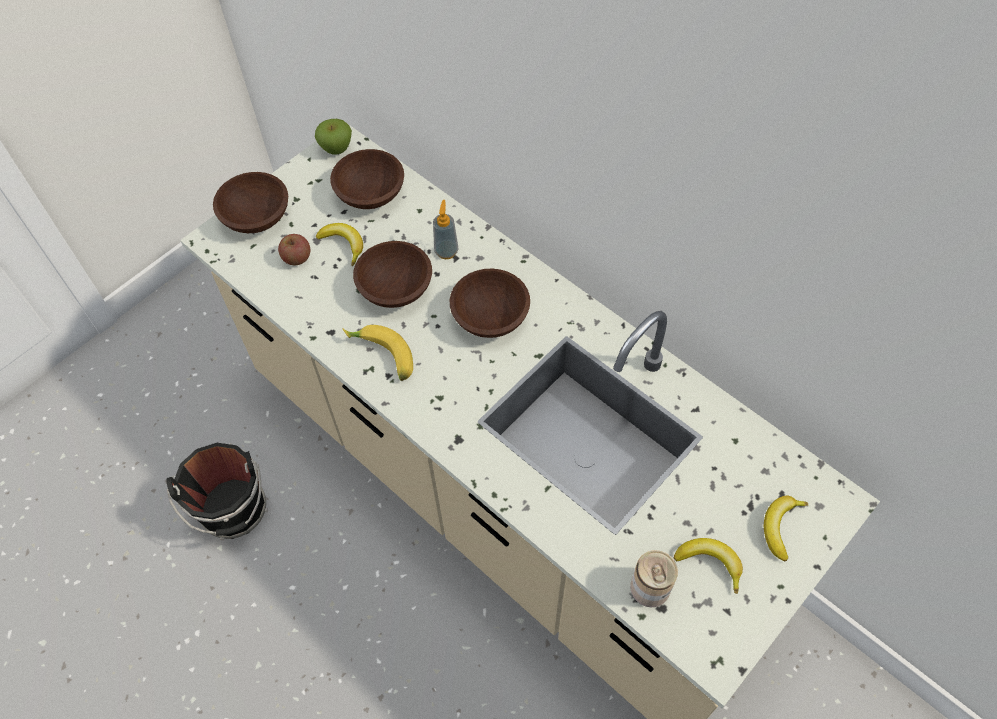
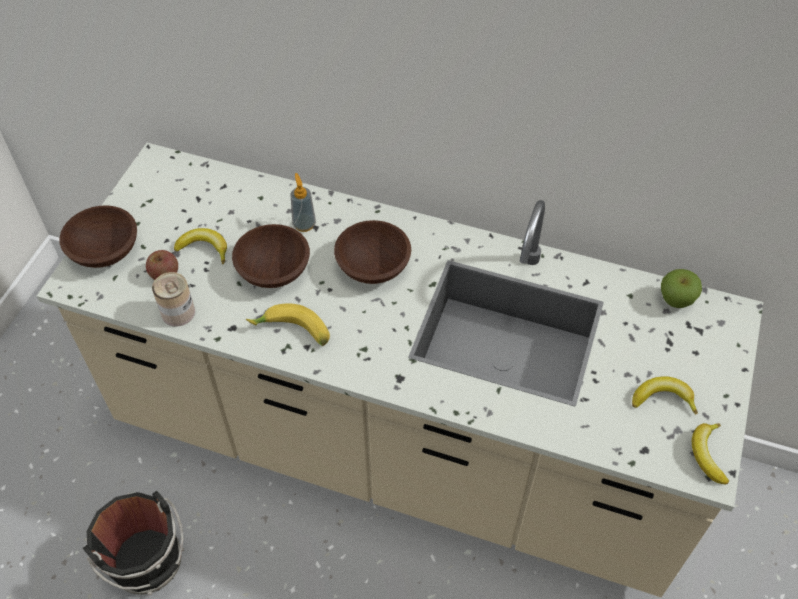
camera: 25 degrees left, 5 degrees down
apple [315,119,352,154] -> apple moved to [661,269,702,308]
brown bowl [330,149,404,209] -> none
can [630,550,678,607] -> can moved to [152,272,195,326]
banana [764,496,808,561] -> banana moved to [692,423,729,484]

